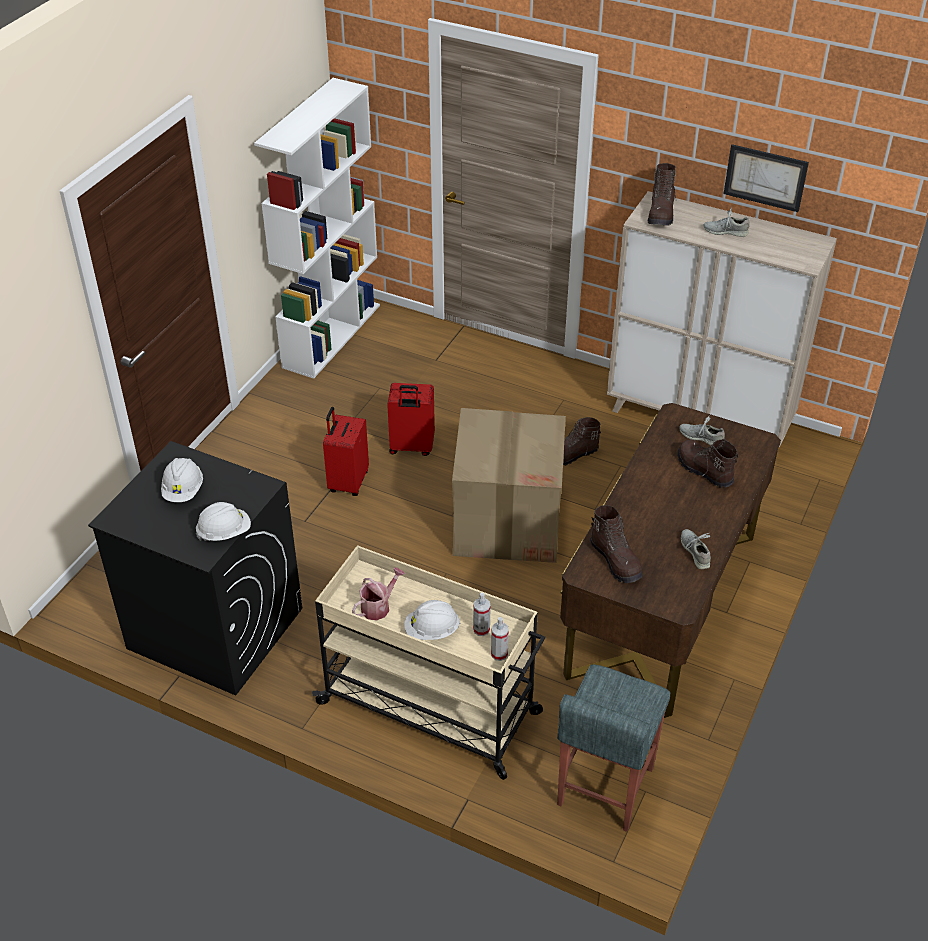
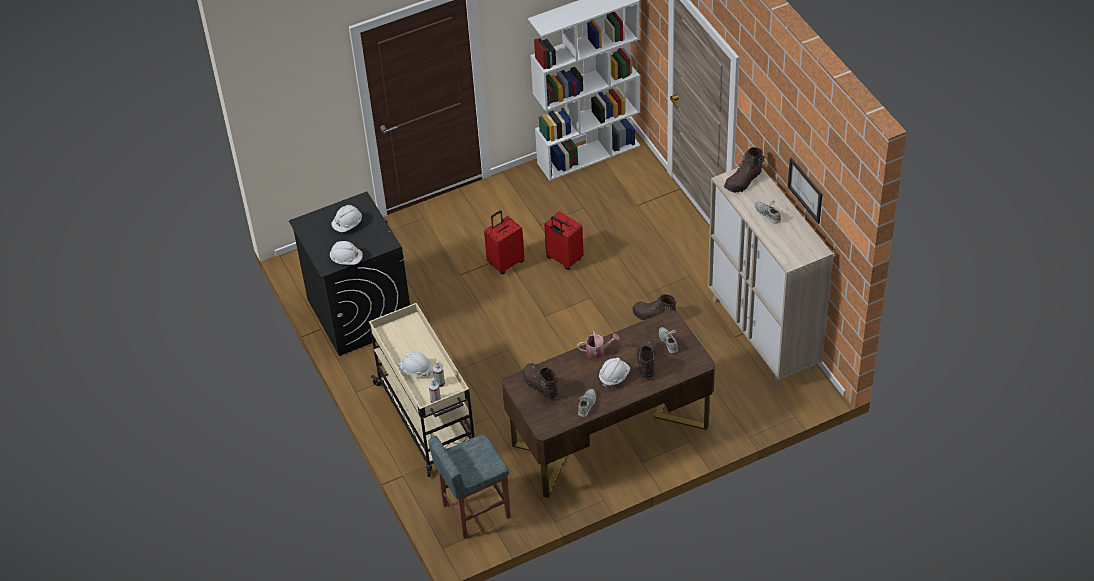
camera: 40 degrees right, 5 degrees up
watering can [352,567,405,621] -> watering can moved to [577,331,619,359]
cardboard box [452,408,566,563] -> none
brown boot [590,505,643,583] -> brown boot turned 135 degrees clockwise [523,363,558,399]
none -> white hard hat [599,358,630,388]

